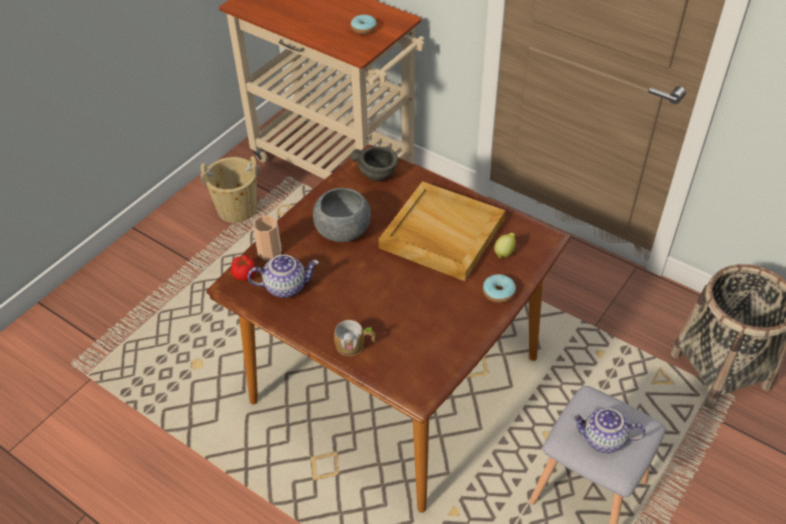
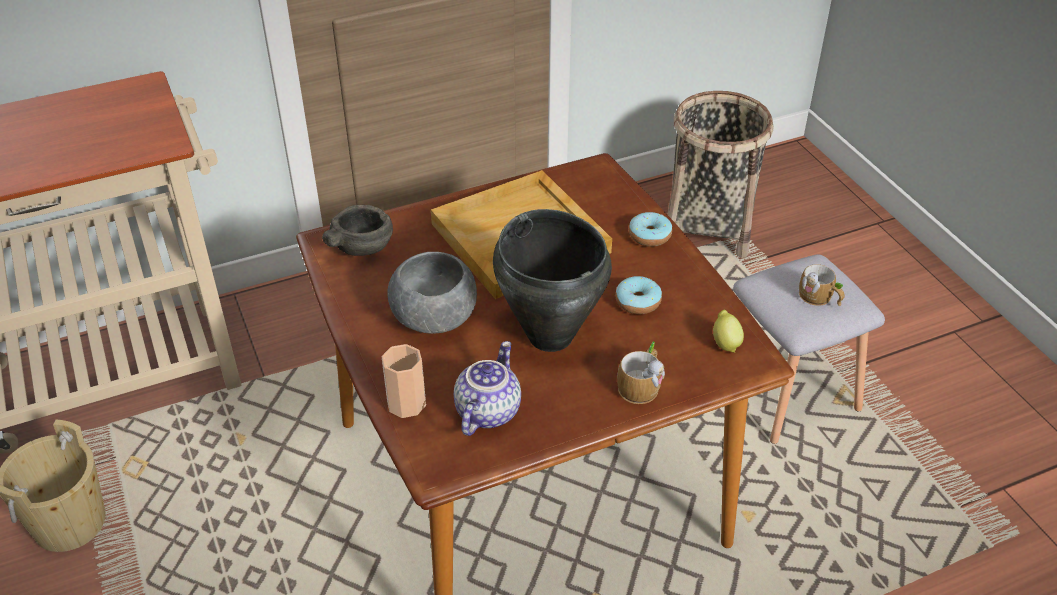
camera: 60 degrees left, 5 degrees down
tomato [231,255,256,281] -> none
donut [351,14,377,35] -> donut moved to [615,276,662,314]
lemon [494,233,516,258] -> lemon moved to [713,310,744,353]
teapot [571,408,645,453] -> mug [799,264,845,306]
none -> black cooking pot [493,209,612,352]

